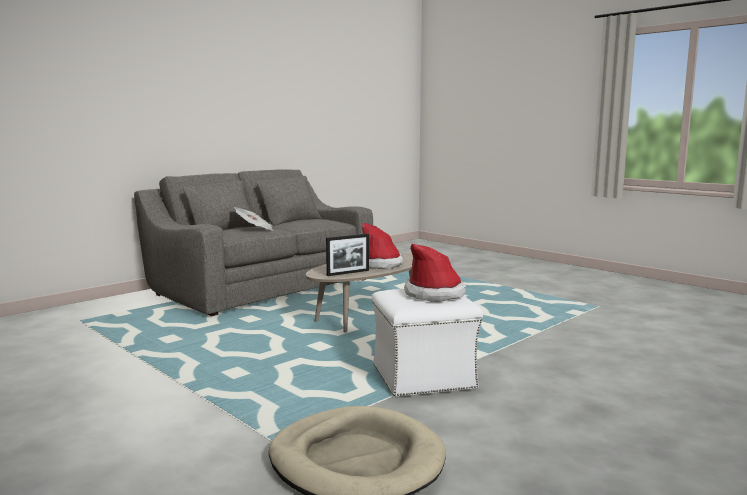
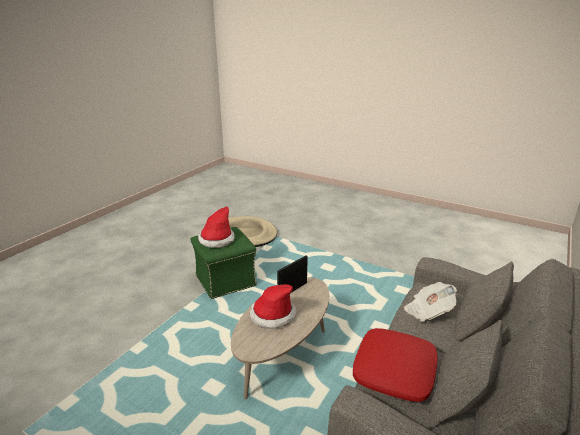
camera: 165 degrees right, 15 degrees up
white ottoman [372,289,483,397] -> green ottoman [191,227,257,299]
none -> red pillow [353,328,438,402]

